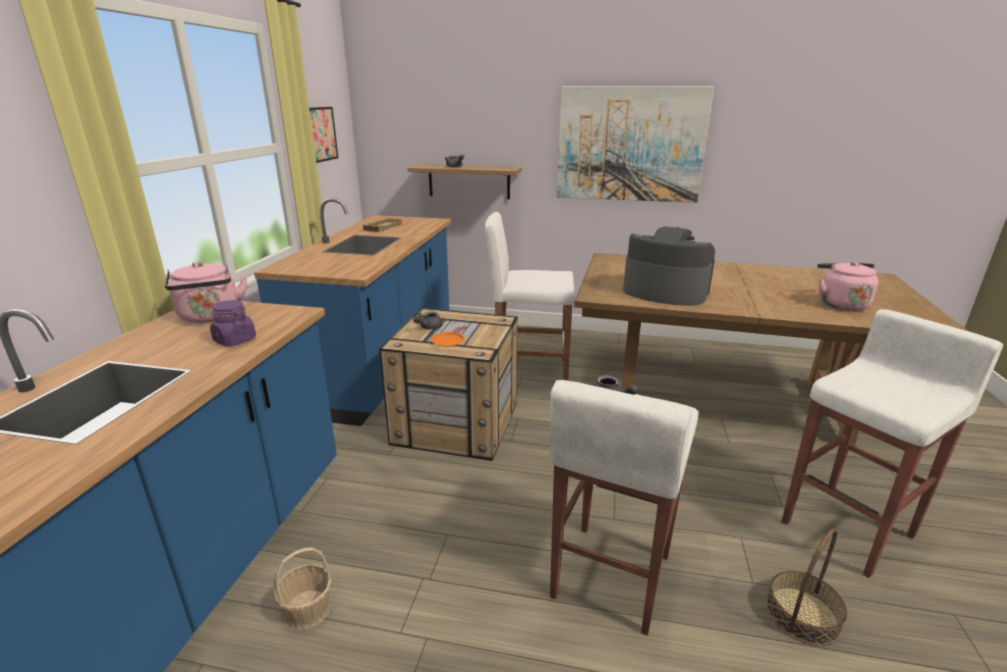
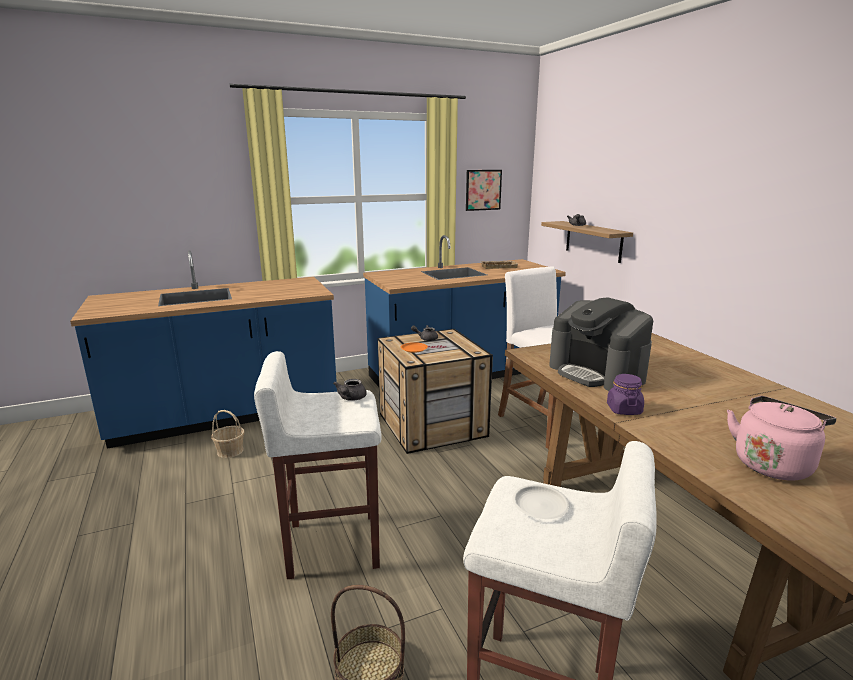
camera: 55 degrees right, 5 degrees down
pink kettle [165,262,247,323] -> none
purple jar [210,300,256,346] -> purple jar moved to [607,374,644,415]
picture [557,86,714,203] -> none
coffee machine [623,227,715,306] -> coffee machine turned 150 degrees clockwise [549,297,653,391]
none -> white plate [512,485,569,519]

